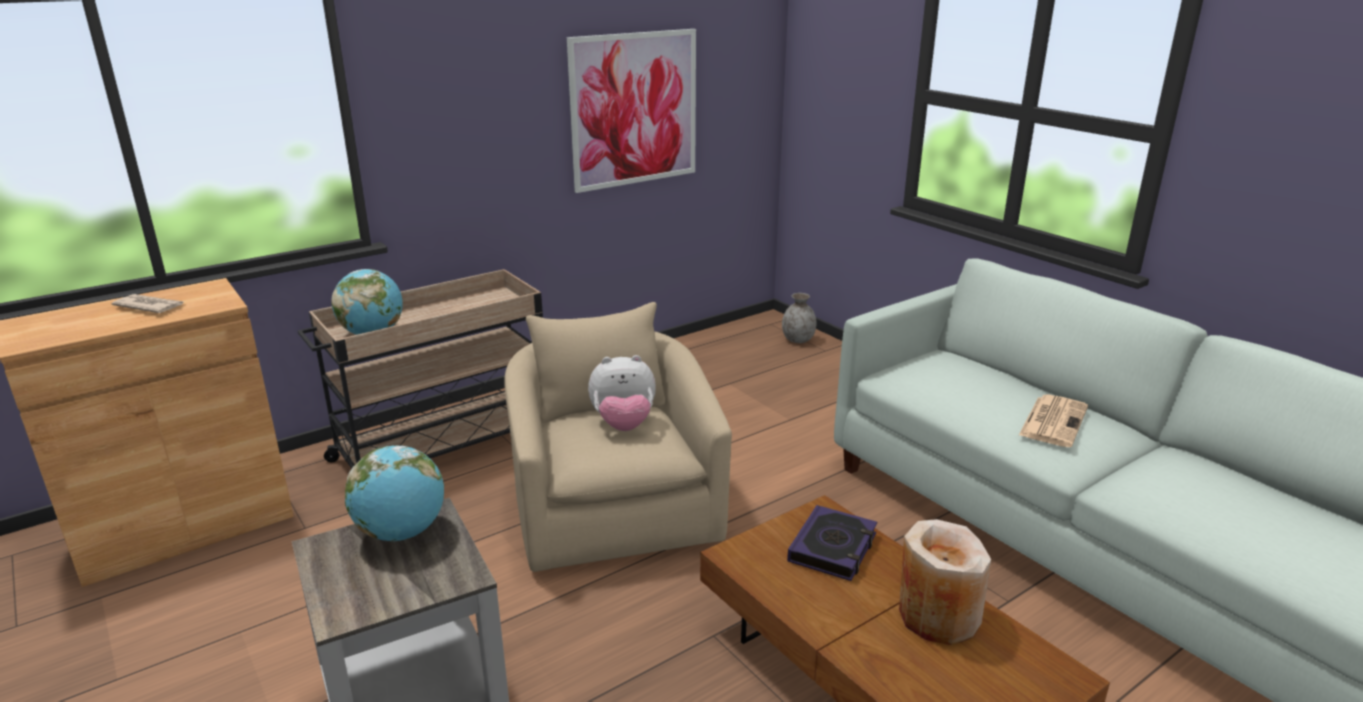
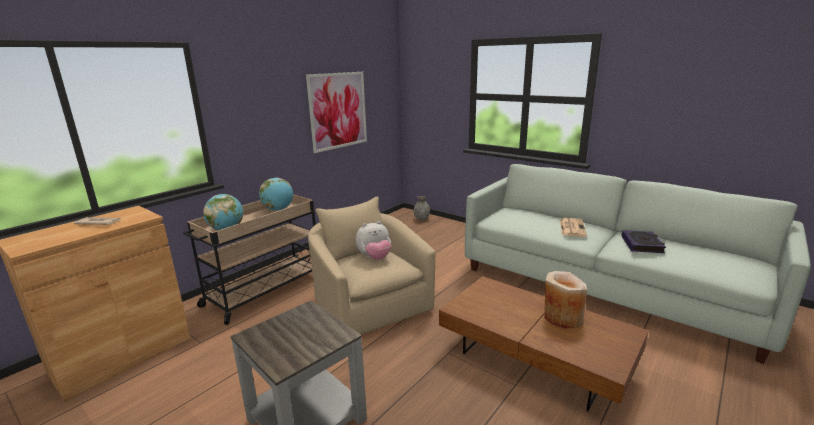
camera: 15 degrees left, 5 degrees down
globe [345,445,444,541] -> globe moved to [259,177,293,211]
book [787,505,877,581] -> book moved to [621,230,666,253]

